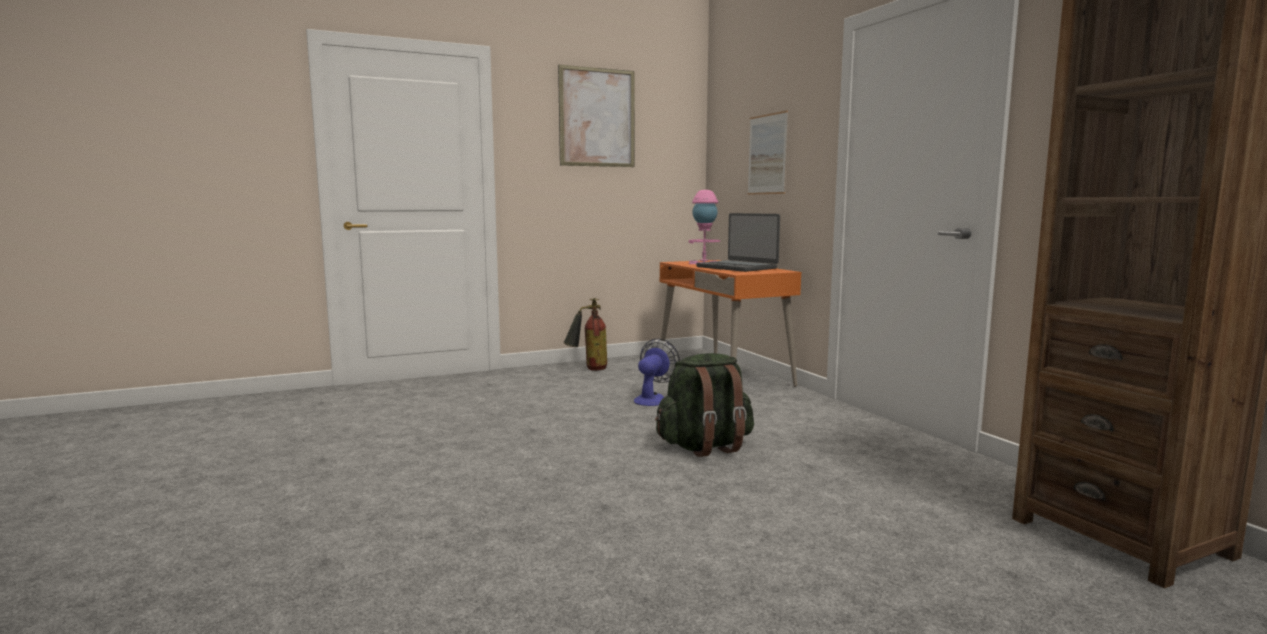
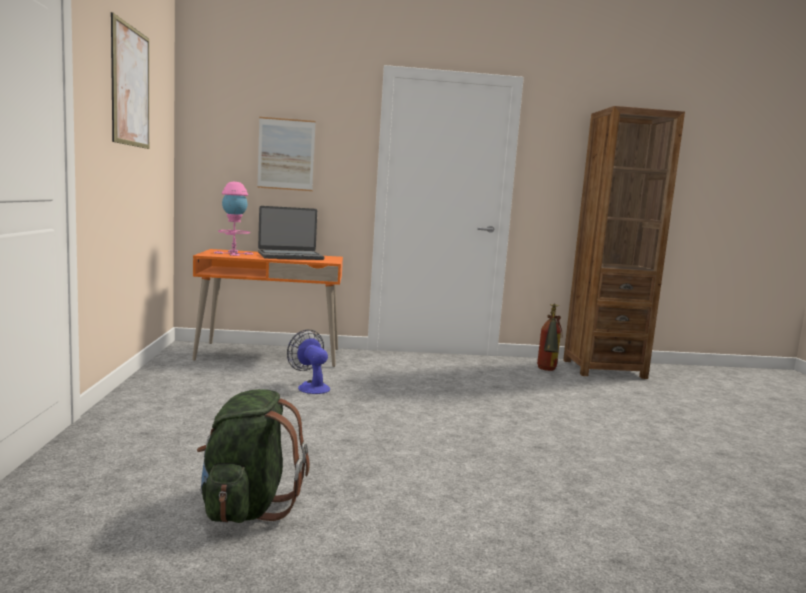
camera: 70 degrees left, 0 degrees up
fire extinguisher [563,298,607,371] -> fire extinguisher moved to [537,304,562,371]
green backpack [655,353,754,457] -> green backpack moved to [197,389,310,523]

